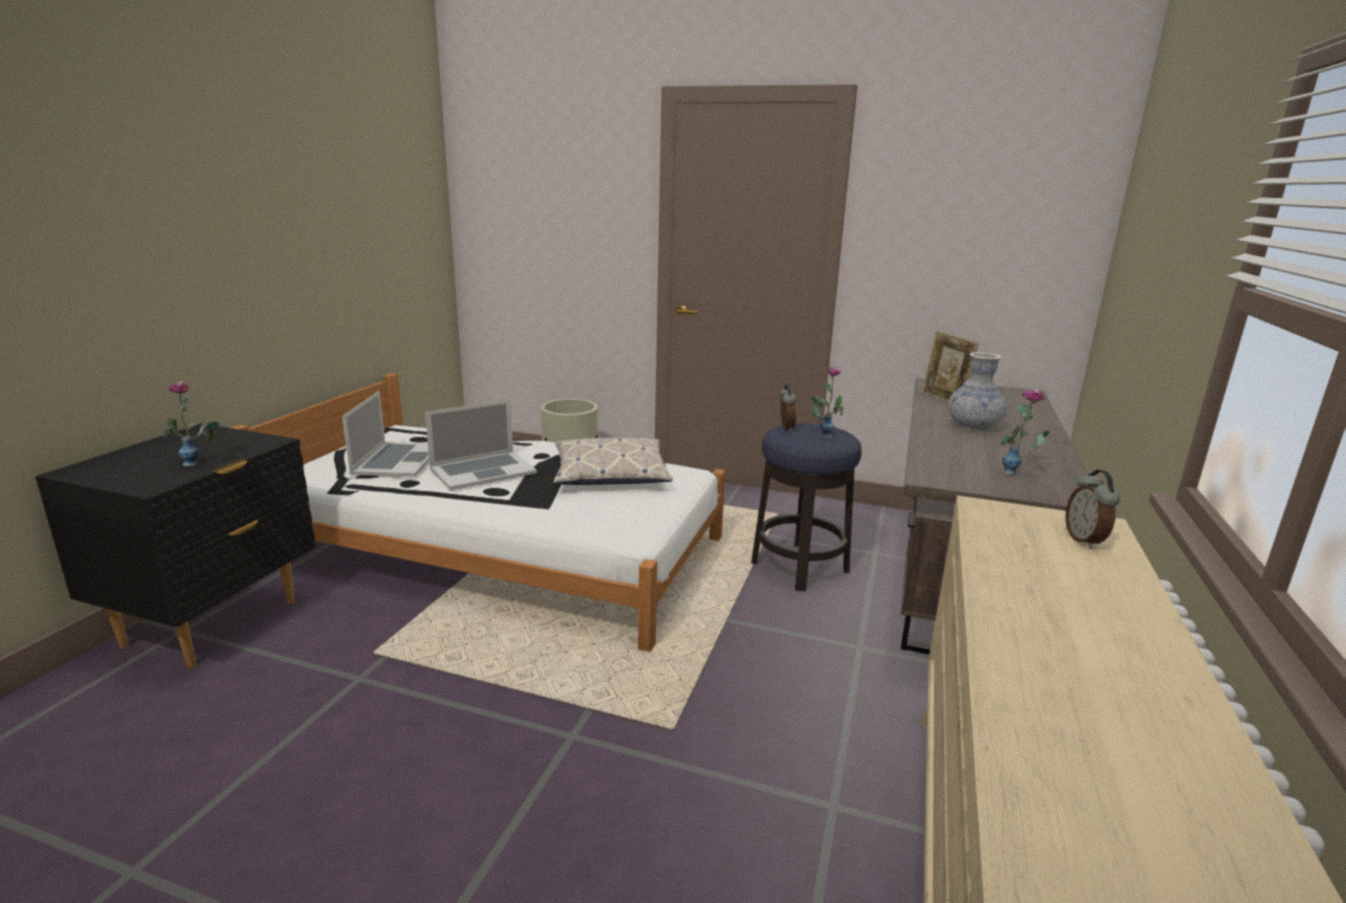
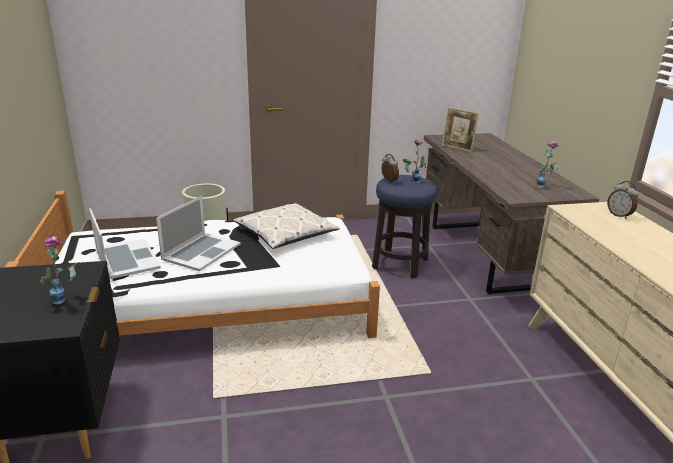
camera: 30 degrees left, 5 degrees up
vase [948,352,1006,431] -> none

